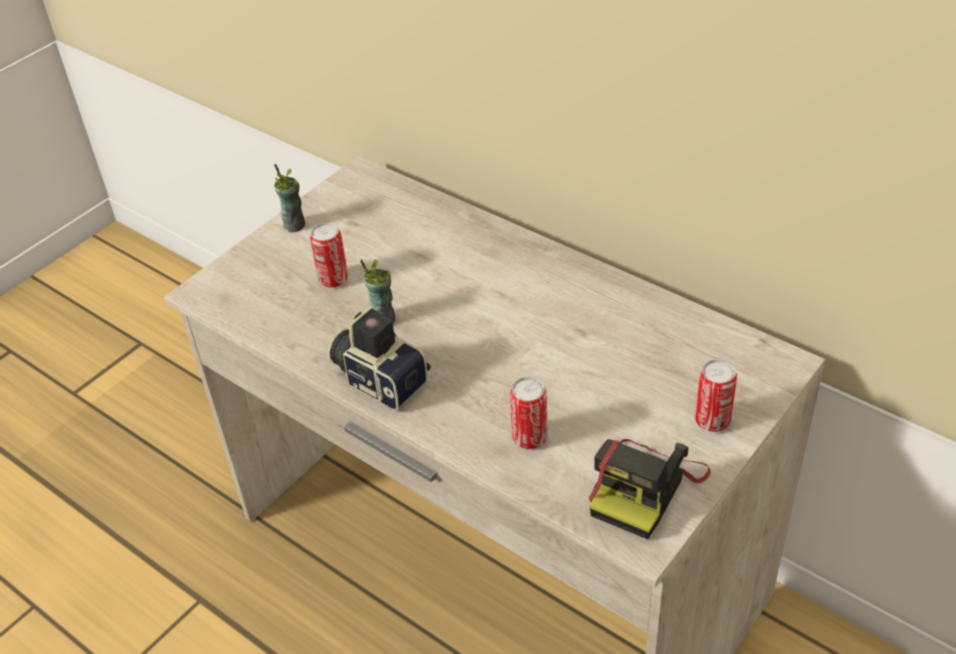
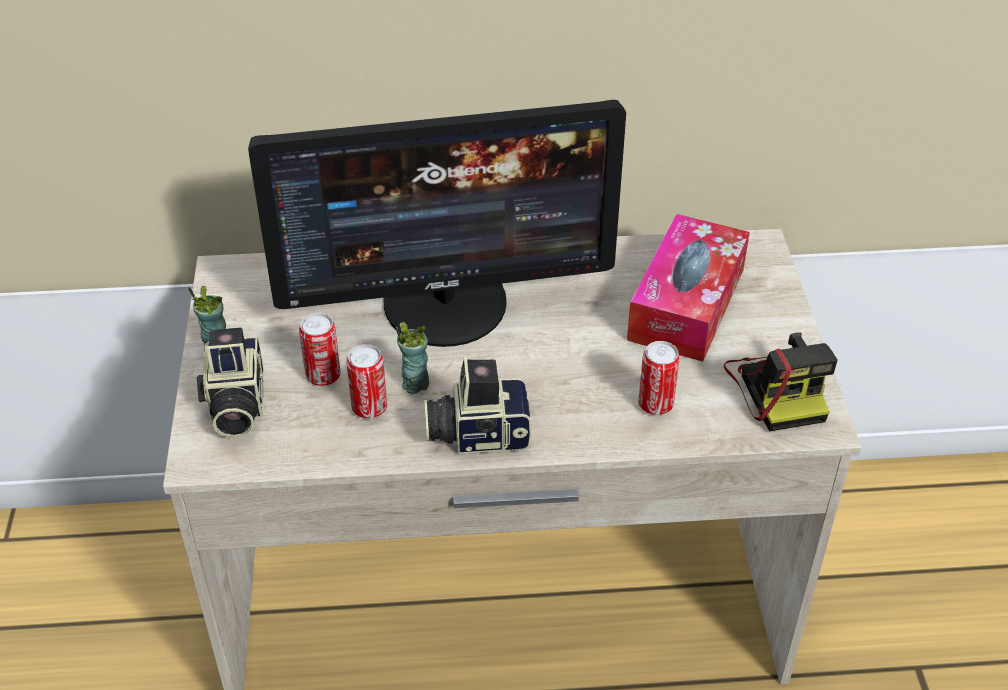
camera: 45 degrees left, 0 degrees up
can [695,359,737,432] -> can moved to [346,344,387,419]
none -> camera [197,328,263,438]
none -> monitor [248,100,626,347]
none -> tissue box [627,214,750,362]

